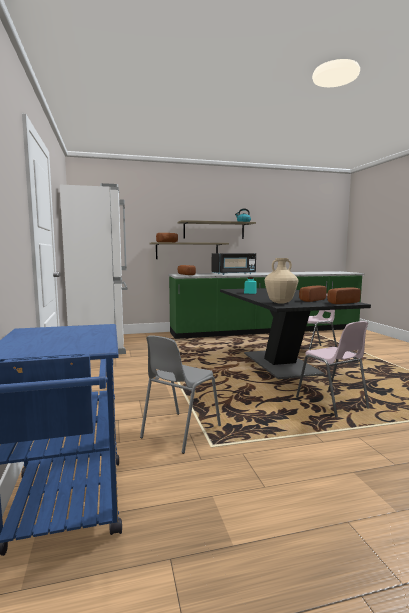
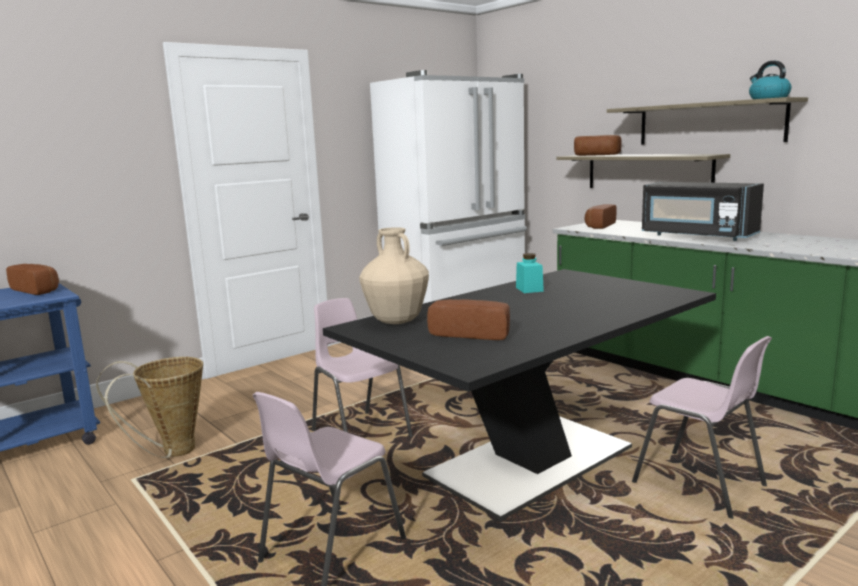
camera: 65 degrees right, 5 degrees up
grey chair [140,336,221,454] -> basket [96,357,203,458]
bread [327,287,361,304] -> bread moved to [6,264,59,295]
none -> pink chair [312,298,413,438]

